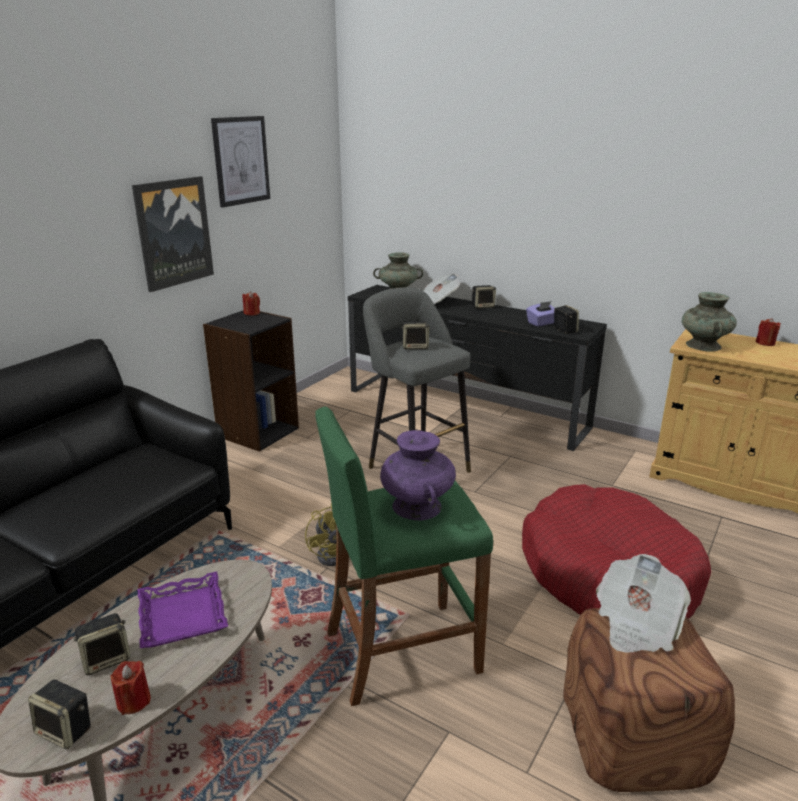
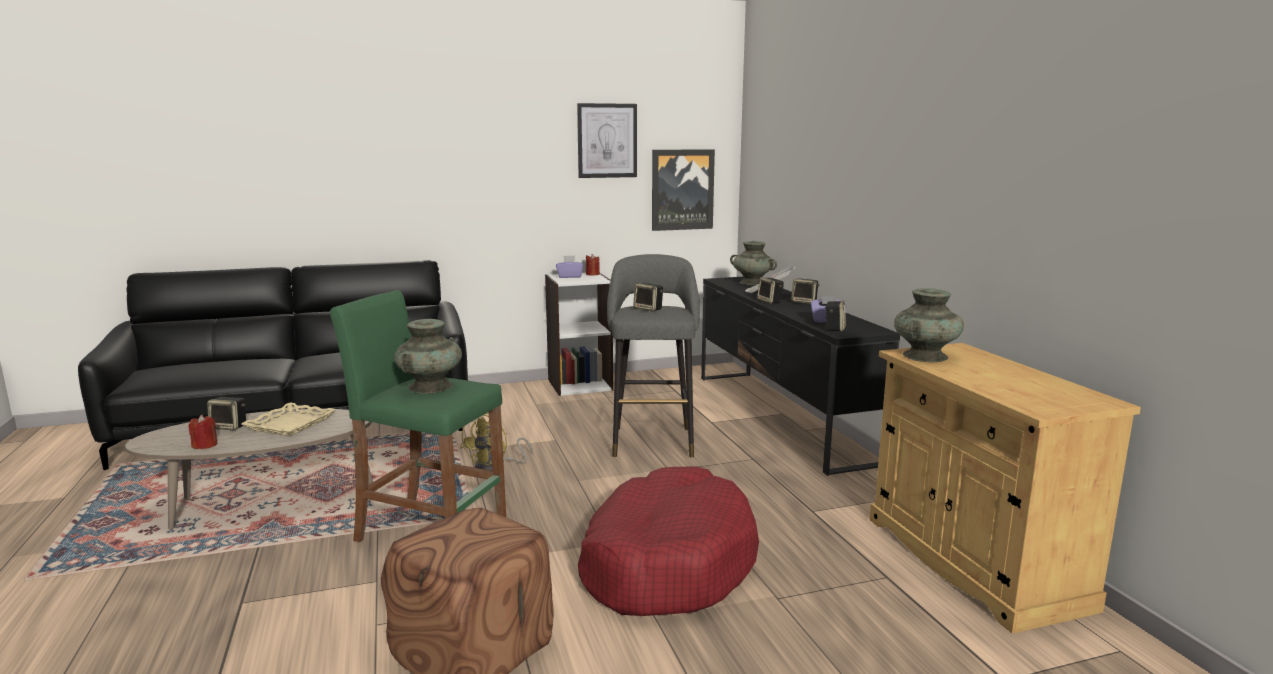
camera: 40 degrees right, 10 degrees down
speaker [28,680,91,749] -> speaker moved to [757,277,784,304]
picture [132,176,214,292] -> picture moved to [652,149,715,231]
purple tray [138,572,228,648] -> beige tray [241,403,336,436]
black bookcase [203,311,299,452] -> white bookcase [545,273,613,396]
purple vase [380,430,456,521] -> turquoise vase [394,319,462,394]
newspaper [596,554,691,652] -> none
red candle [756,318,781,346] -> none
none -> purple tissue box [556,255,583,278]

